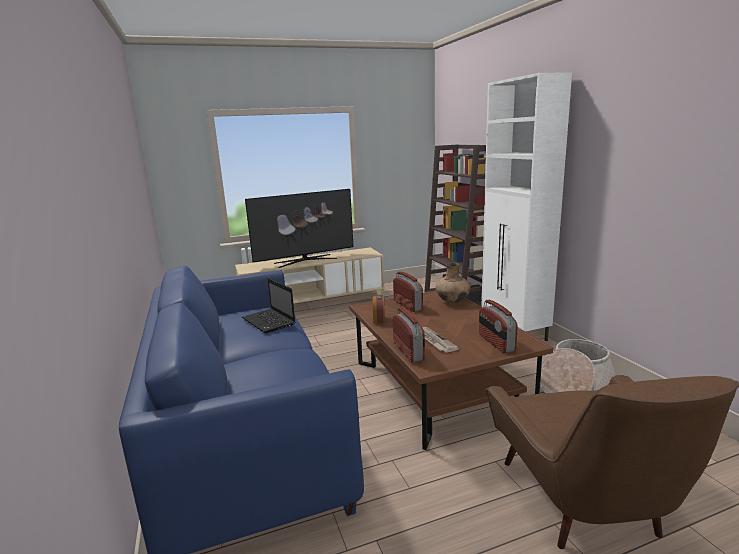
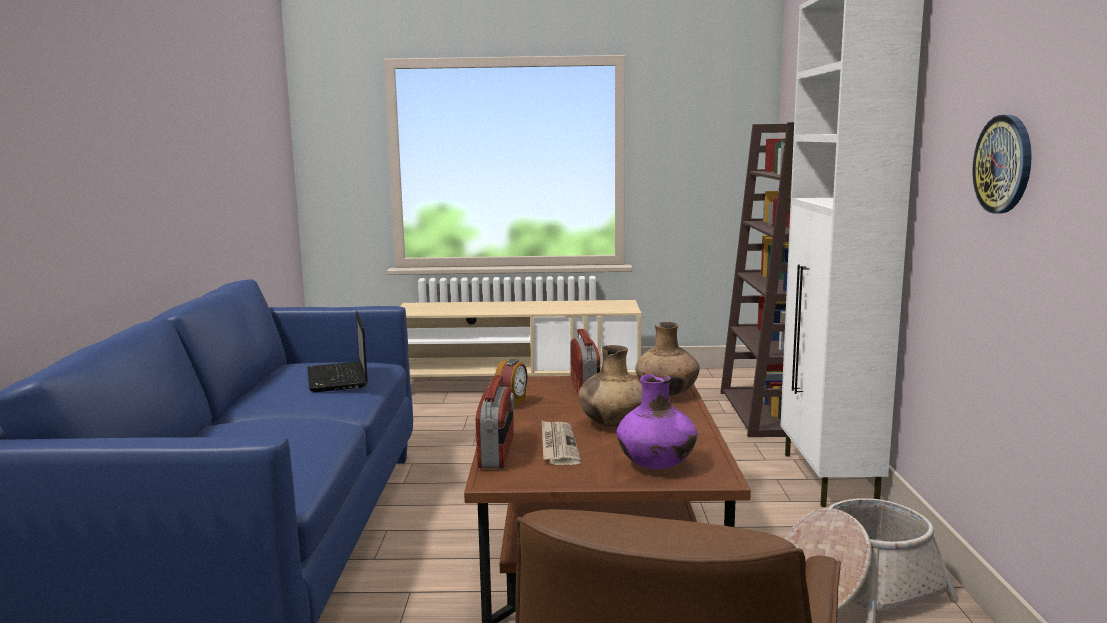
camera: 20 degrees right, 5 degrees down
television [245,189,354,268] -> none
radio [479,300,518,353] -> purple vase [617,374,697,469]
none -> brown vase [578,345,642,427]
none -> wall clock [972,115,1032,214]

